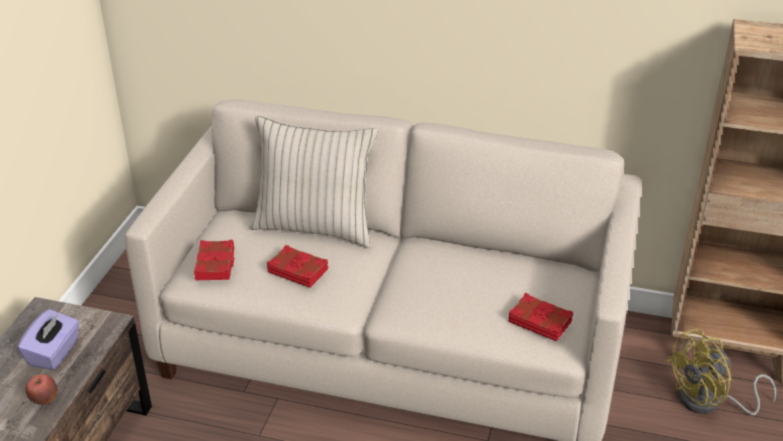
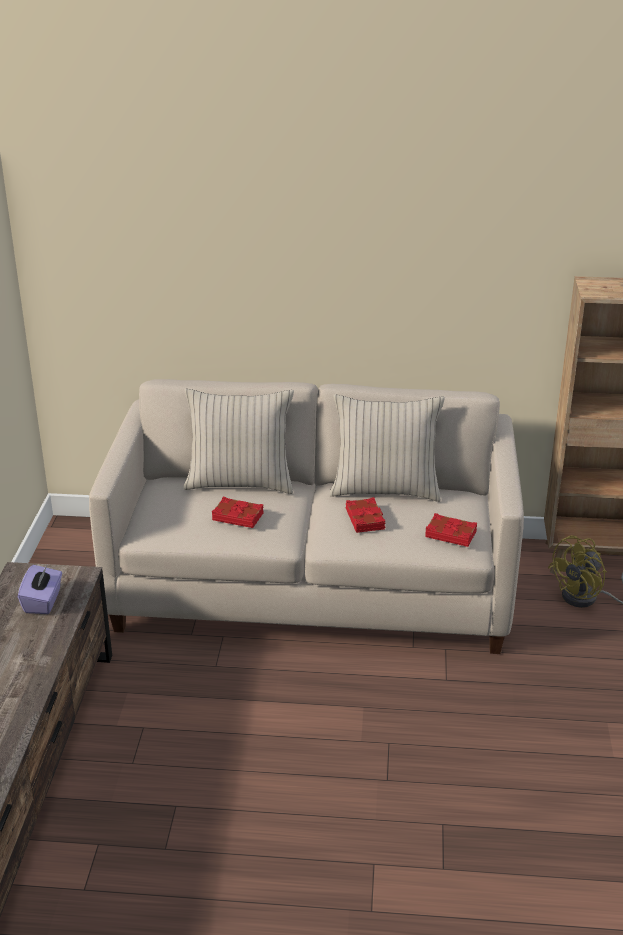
camera: 10 degrees left, 5 degrees down
apple [26,374,57,405] -> none
red book [194,240,235,280] -> red book moved to [346,497,386,533]
none -> beige pillow [330,394,445,502]

